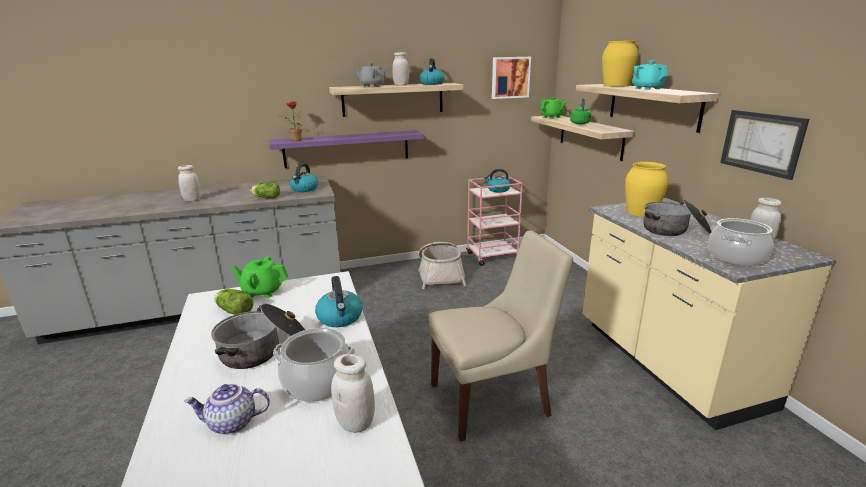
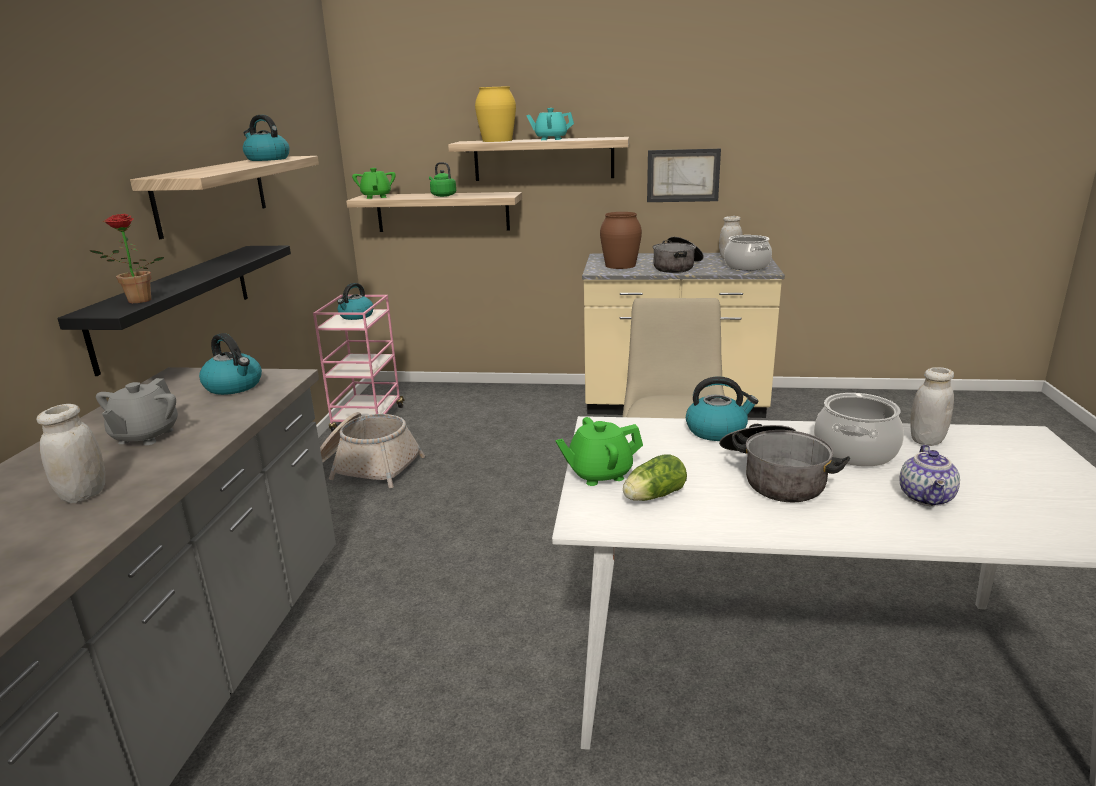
camera: 65 degrees left, 0 degrees up
green teapot [230,256,288,298] -> green teapot turned 45 degrees clockwise [555,417,643,486]
lettuce [251,182,280,198] -> none
purple shelf [269,130,424,168] -> black shelf [57,246,291,376]
grey teapot [353,63,389,87] -> grey teapot moved to [96,378,178,445]
white jar [393,52,409,86] -> none
picture [492,57,531,99] -> none
yellow vase [625,162,668,217] -> brown vase [600,212,642,269]

